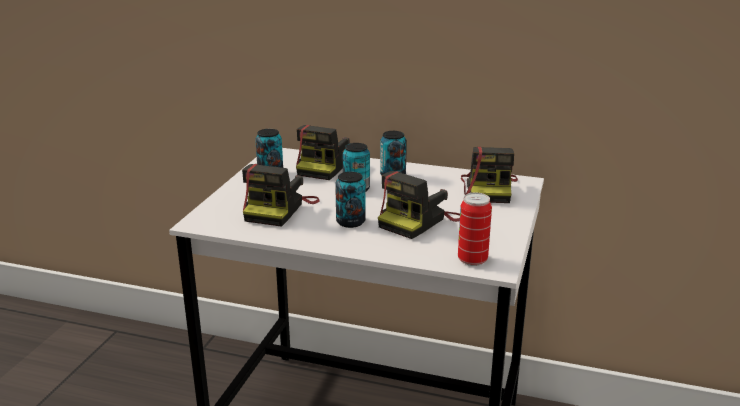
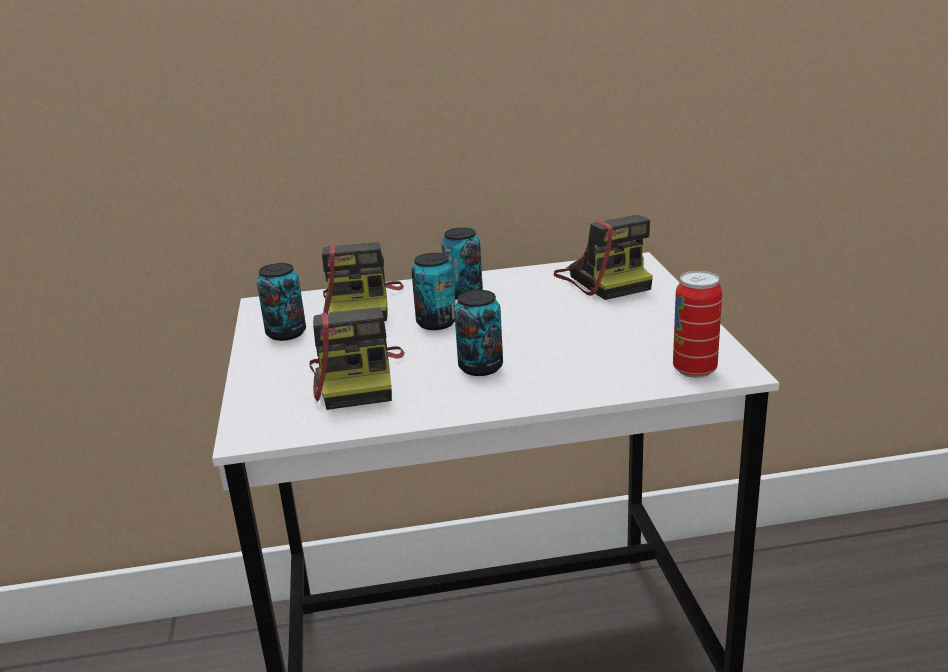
camera: 25 degrees left, 0 degrees up
camera [378,171,460,239] -> none

